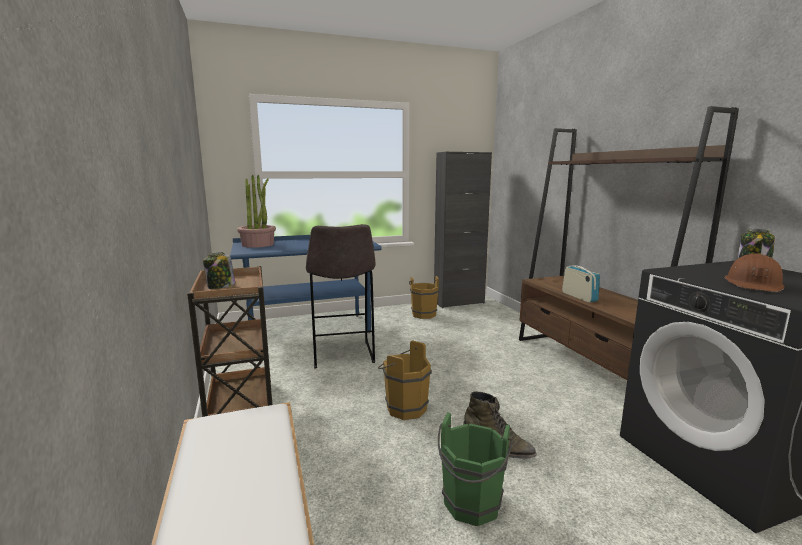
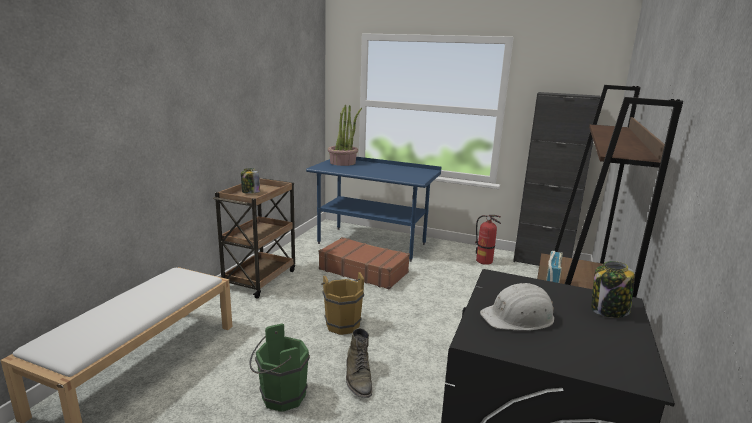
camera: 40 degrees right, 5 degrees up
grey stool [306,224,376,369] -> brown suitcase [319,237,410,289]
brown bucket [409,276,439,319] -> fire extinguisher [475,215,501,265]
brown hard hat [724,253,785,292] -> white hard hat [480,283,554,331]

